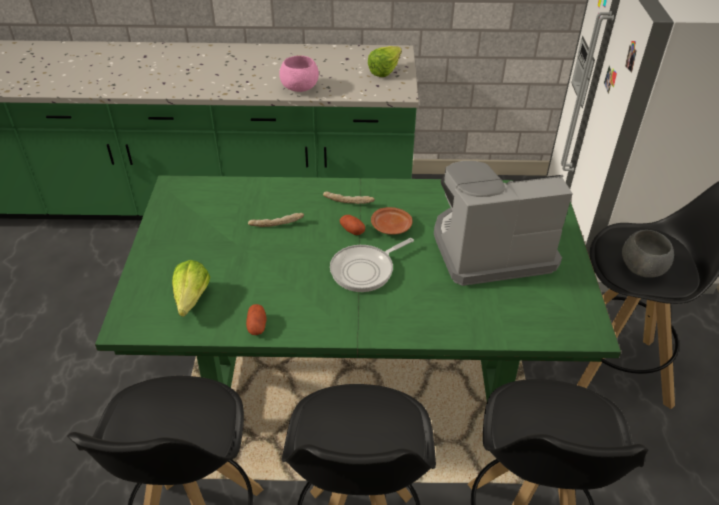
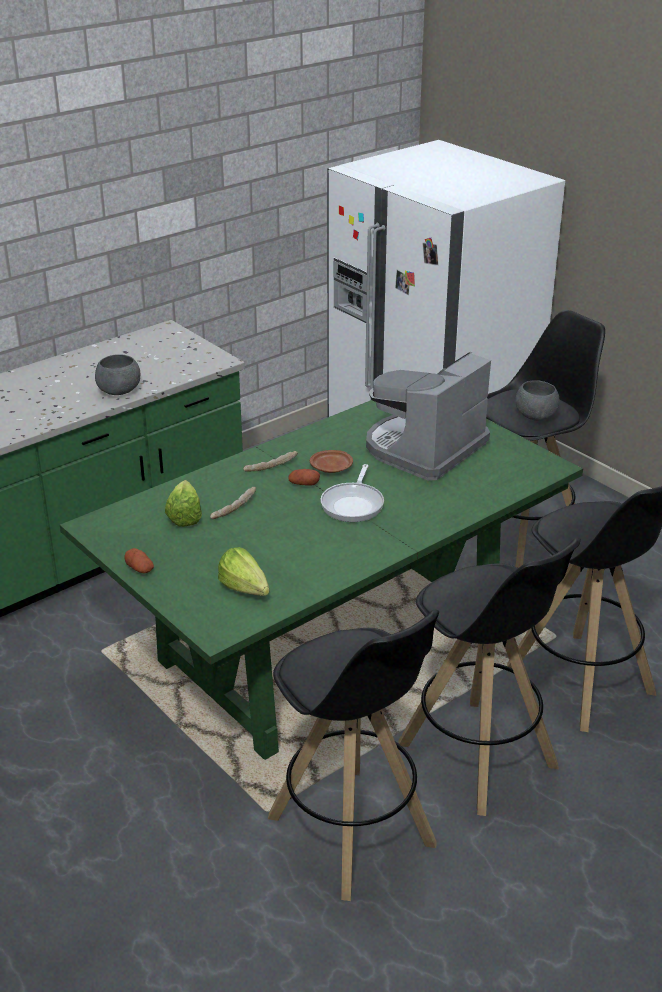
camera: 40 degrees left, 10 degrees down
potato [246,304,266,335] -> potato moved to [125,548,154,574]
pink bowl [279,56,319,92] -> grey bowl [95,354,140,395]
lettuce [368,46,402,77] -> lettuce moved to [165,480,202,527]

